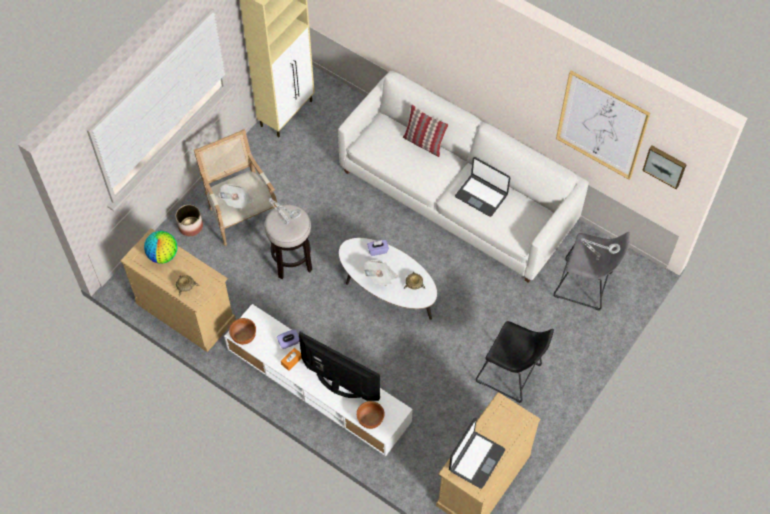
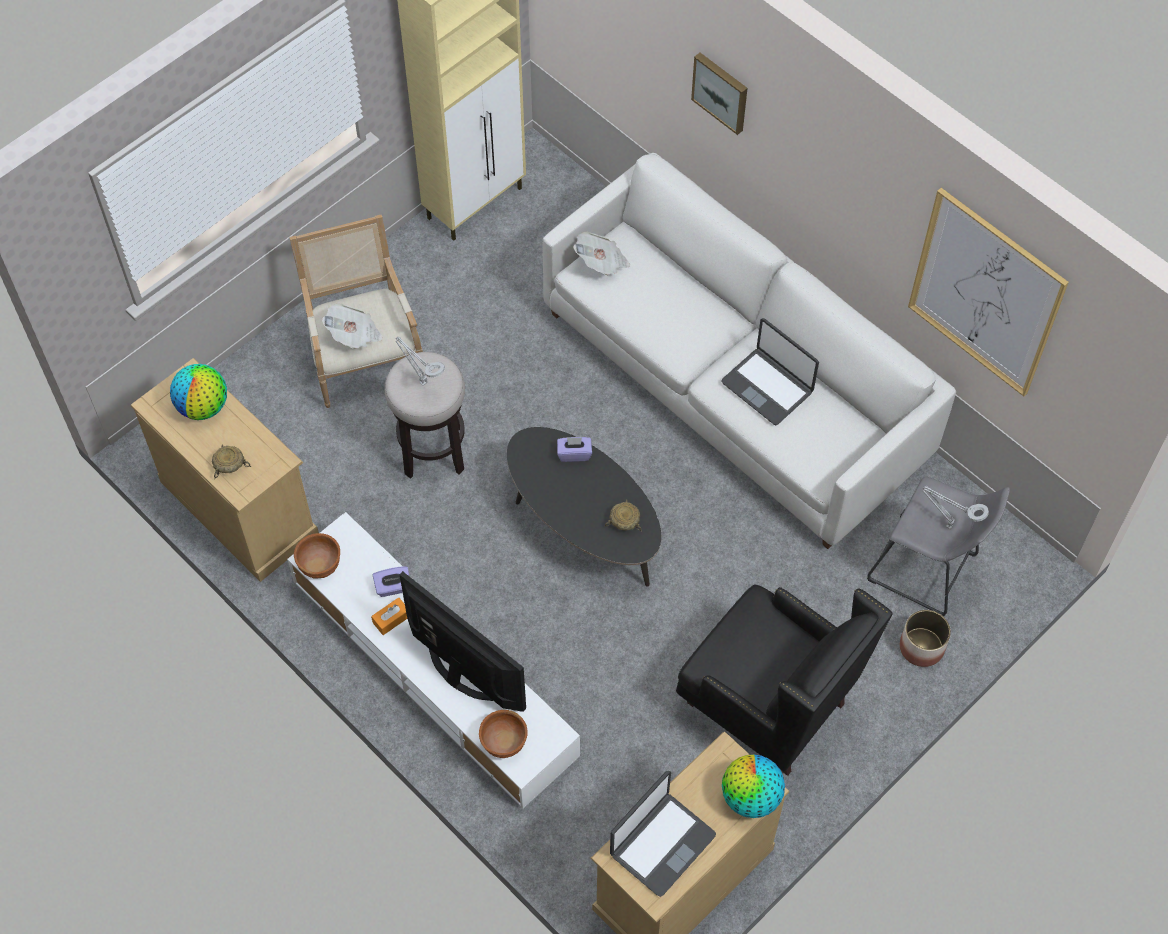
camera: 10 degrees right, 0 degrees up
planter [176,205,203,236] -> planter moved to [900,610,951,667]
white coffee table [339,238,437,320] -> black coffee table [507,427,661,586]
newspaper [363,260,398,286] -> newspaper moved to [573,232,630,275]
pillow [403,105,448,157] -> none
black stool [476,321,554,403] -> black armchair [676,585,893,776]
picture [642,146,687,189] -> picture moved to [691,53,747,135]
none -> globe [722,754,785,818]

